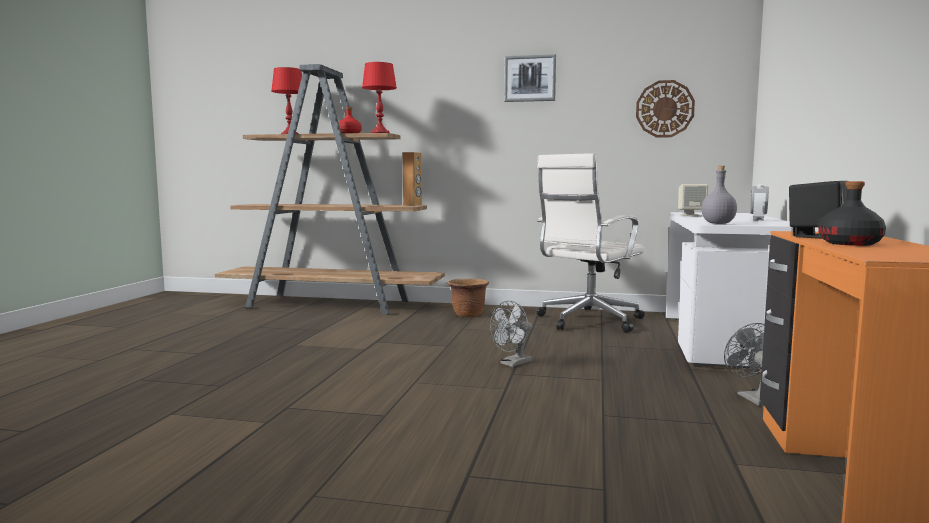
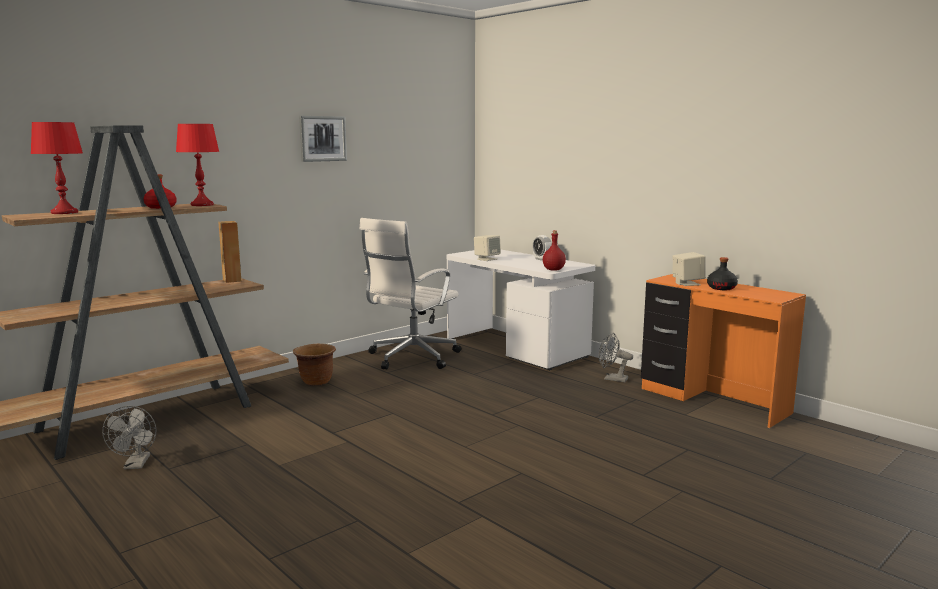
camera: 55 degrees left, 5 degrees up
grey fan [490,301,532,367] -> grey fan moved to [102,406,157,469]
white office chair [537,153,645,332] -> white office chair turned 45 degrees clockwise [359,218,461,370]
wall clock [636,80,695,138] -> none
grey bottle [701,166,737,224] -> red bottle [543,230,566,271]
black speaker [789,181,847,239] -> beige speaker [672,252,706,286]

